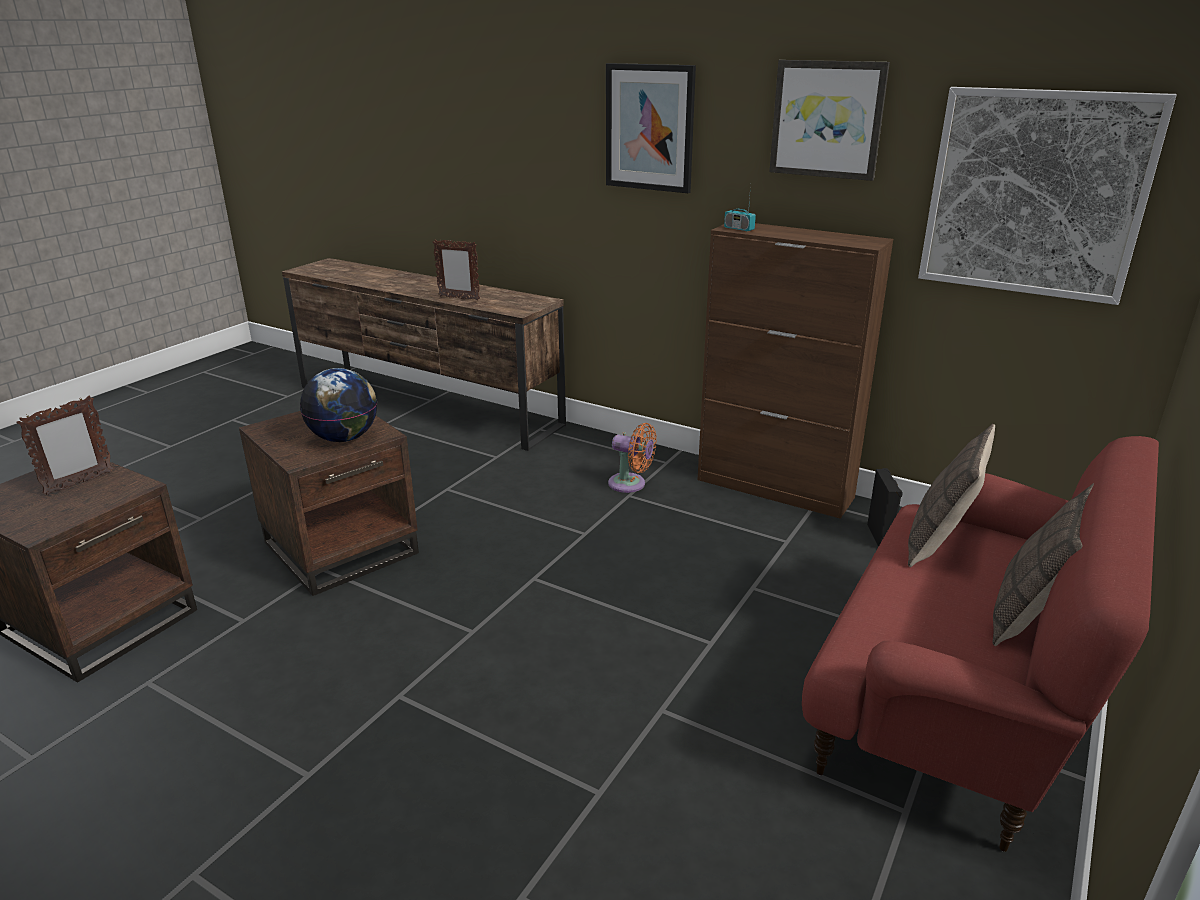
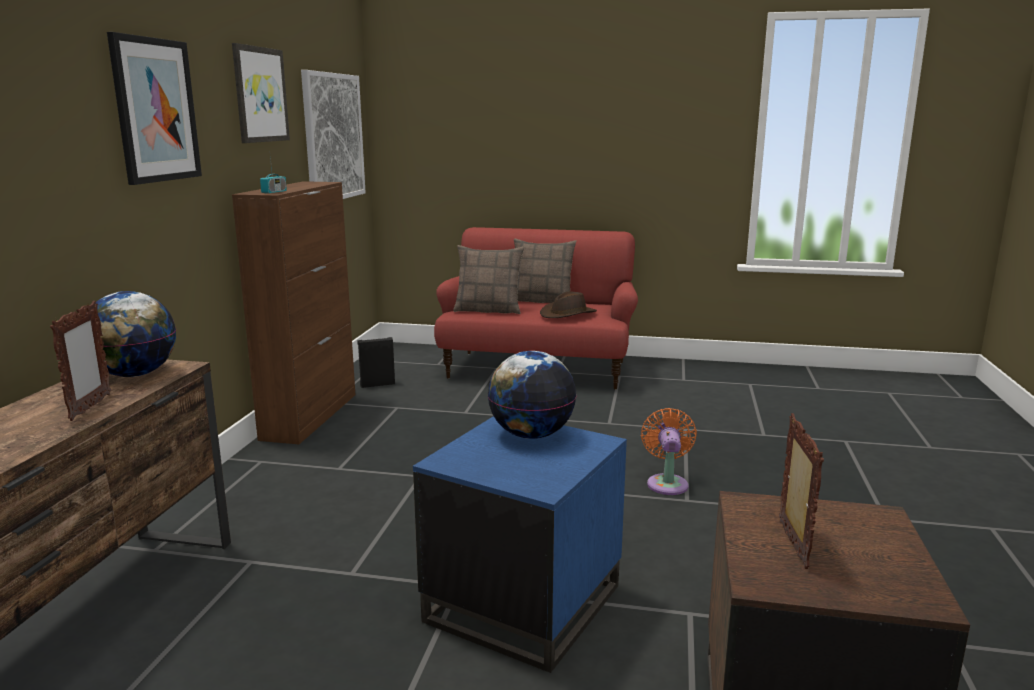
camera: 110 degrees left, 10 degrees down
picture frame [16,396,114,496] -> picture frame turned 75 degrees clockwise [779,413,824,569]
brown side table [239,411,419,596] -> blue side table [413,416,627,673]
orange fan [608,423,657,493] -> orange fan moved to [641,408,697,495]
none -> globe [86,291,176,377]
none -> brown hat [540,291,597,318]

